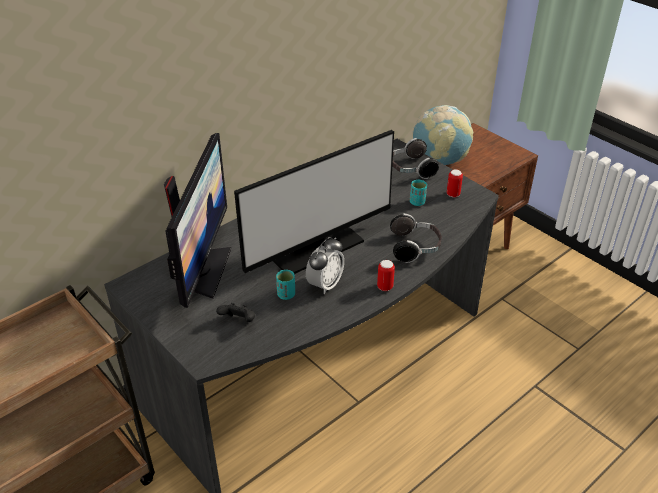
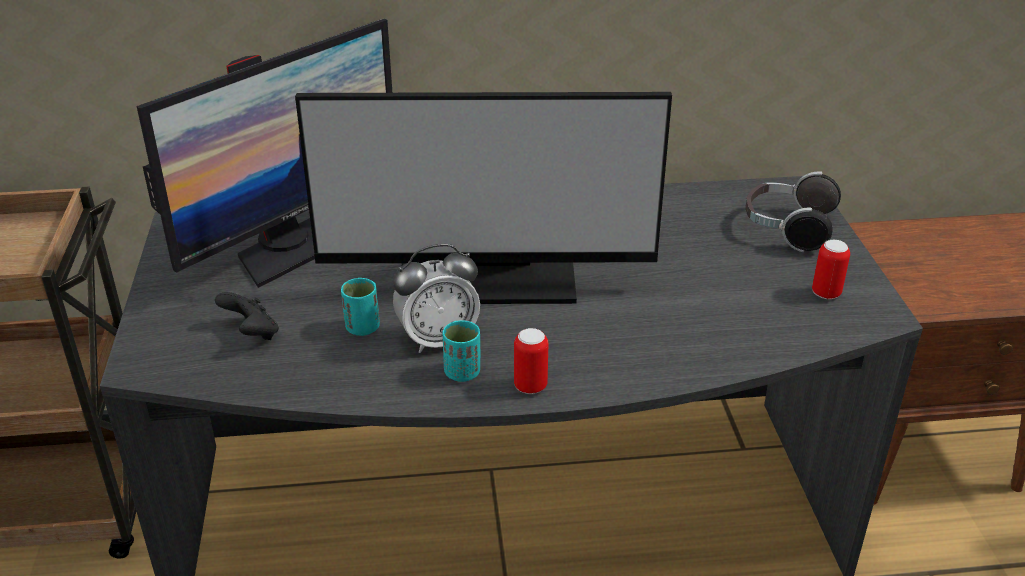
camera: 35 degrees right, 5 degrees down
headphones [390,213,442,263] -> none
turquoise cup [410,180,427,206] -> turquoise cup moved to [442,320,480,382]
globe [413,105,473,165] -> none

